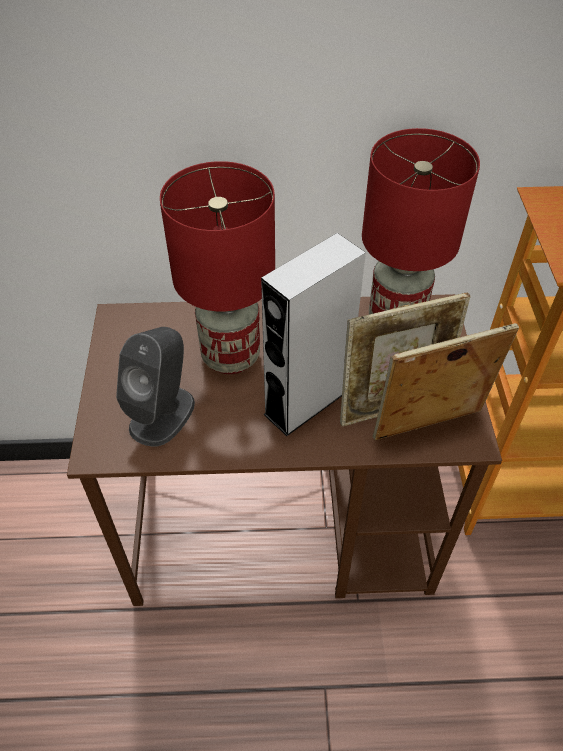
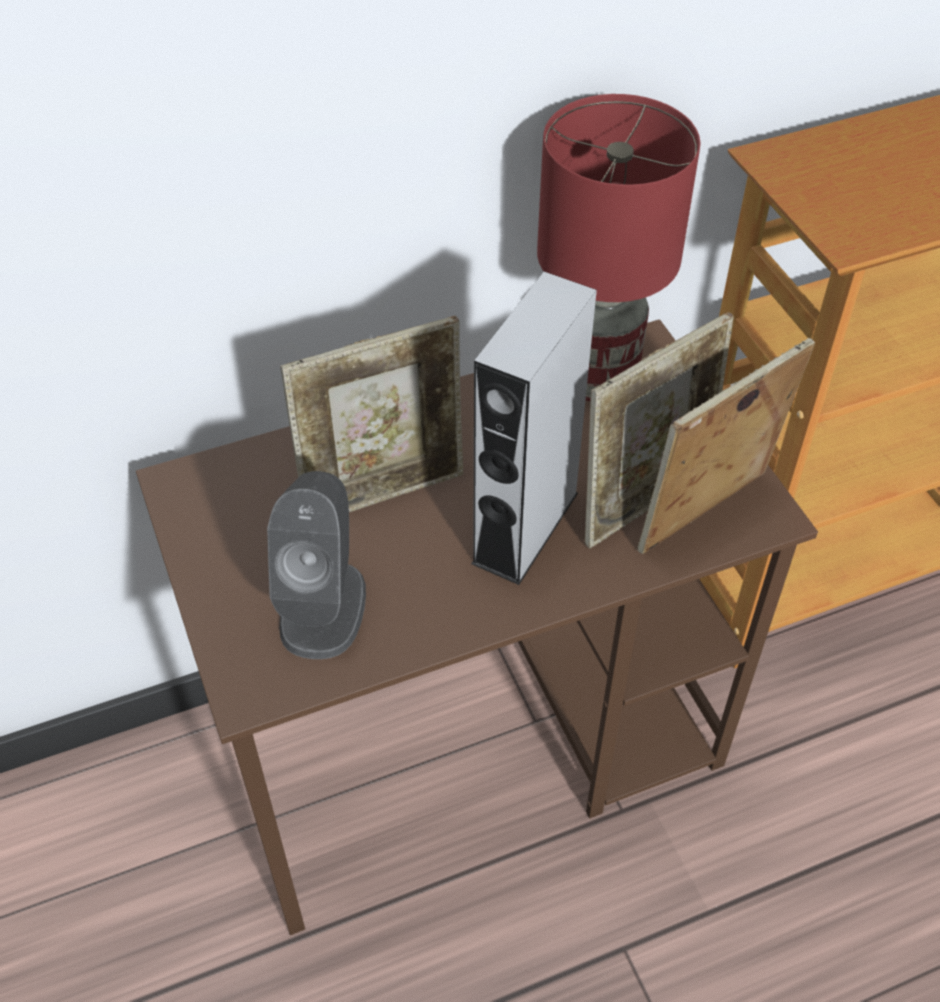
camera: 20 degrees left, 0 degrees up
red table lamp [160,161,275,374] -> picture frame [280,316,463,512]

